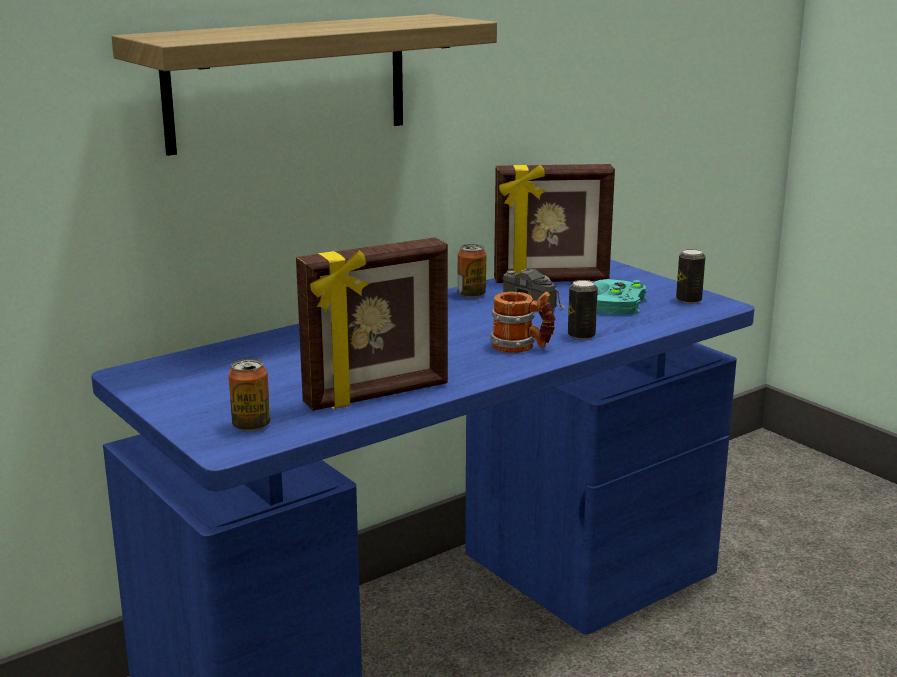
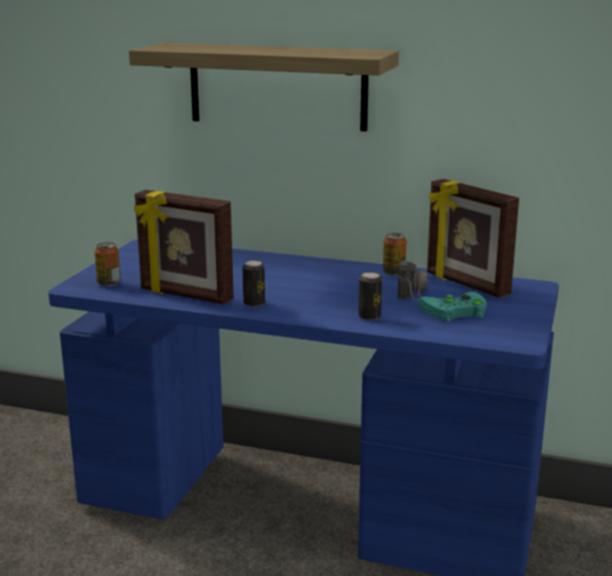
camera: 55 degrees right, 0 degrees up
mug [490,292,556,353] -> none
can [676,249,705,304] -> can moved to [242,260,265,307]

